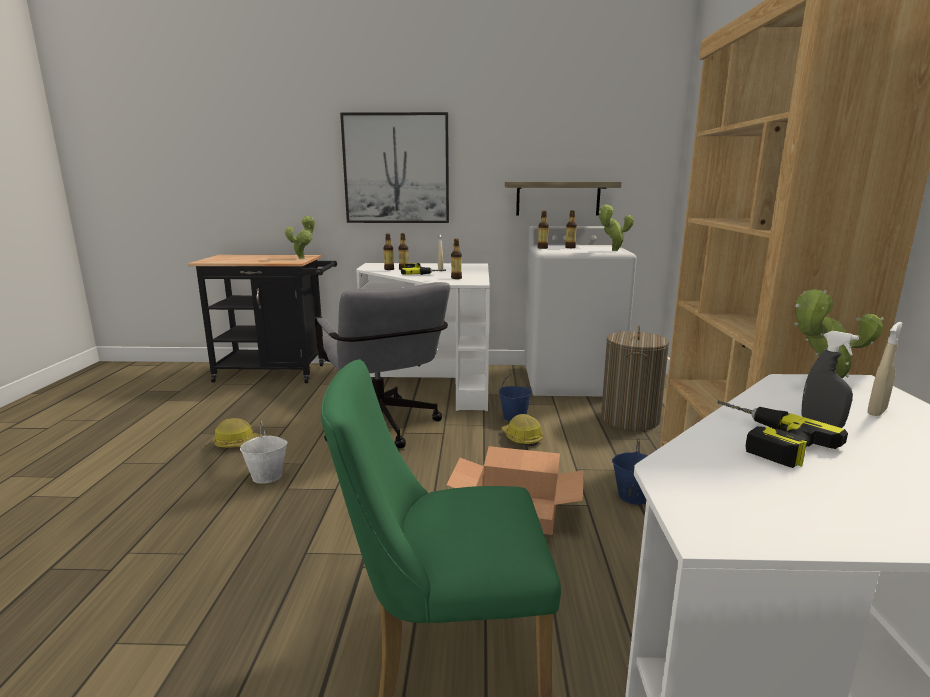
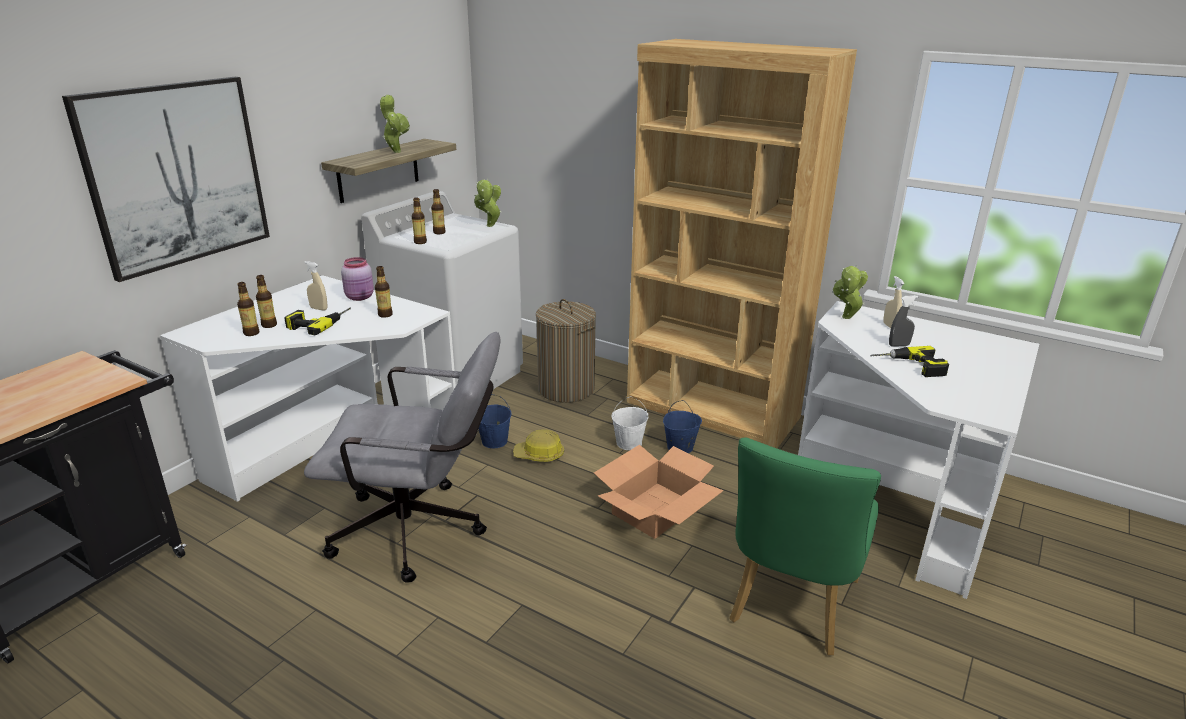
camera: 60 degrees left, 10 degrees up
hard hat [213,418,263,447] -> none
white bucket [240,421,288,484] -> white bucket moved to [612,396,649,450]
potted plant [285,216,315,259] -> potted plant moved to [379,95,410,153]
none -> pink jar [341,257,374,301]

